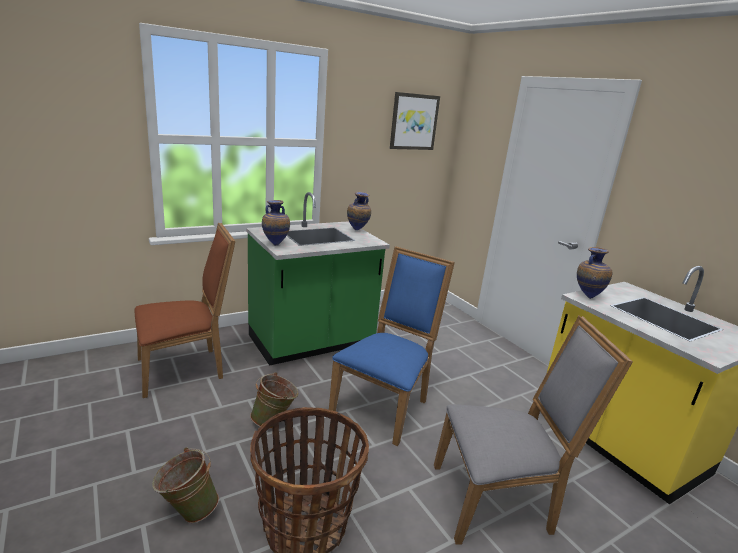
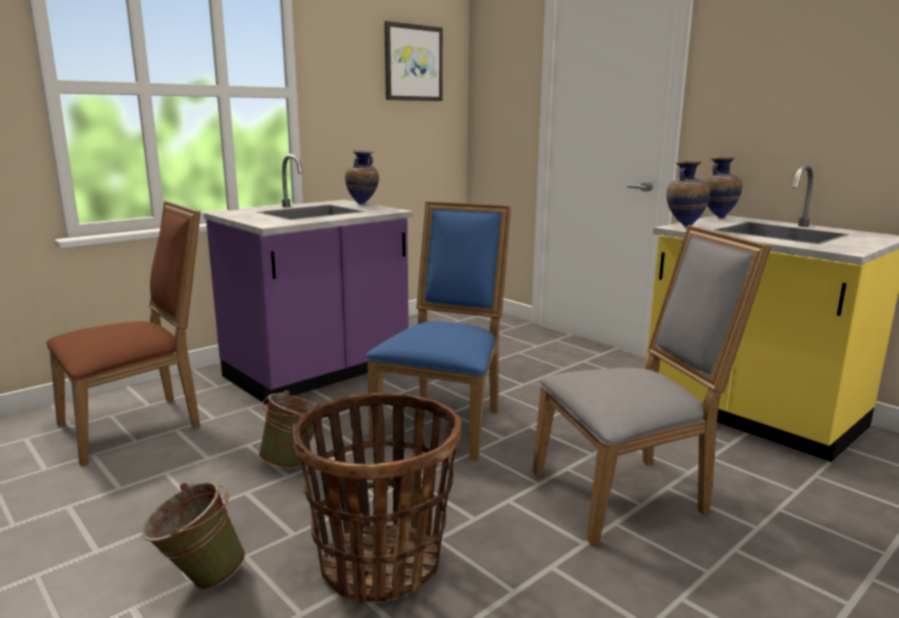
camera: 10 degrees left, 5 degrees down
green counter [246,192,390,366] -> purple counter [204,154,413,404]
vase [262,200,290,246] -> vase moved to [703,157,742,218]

